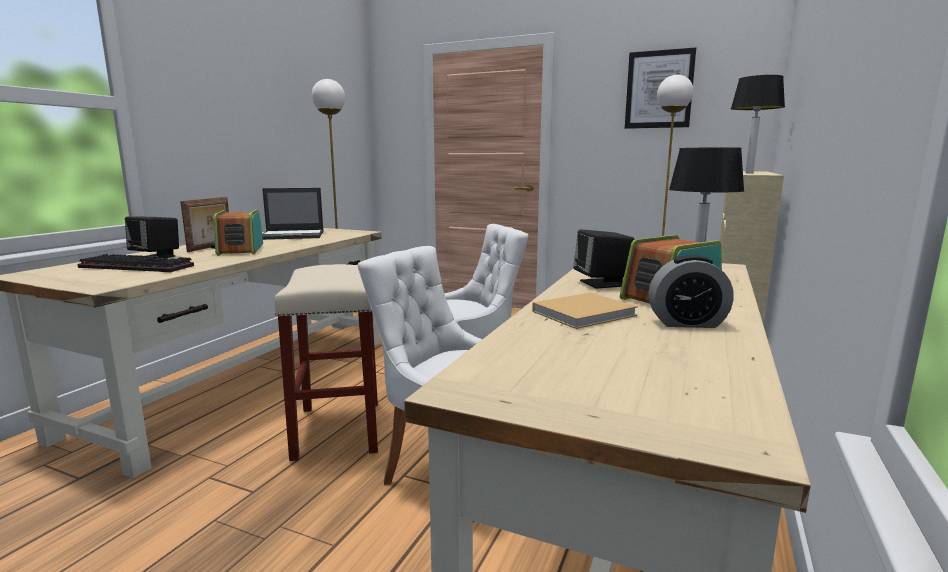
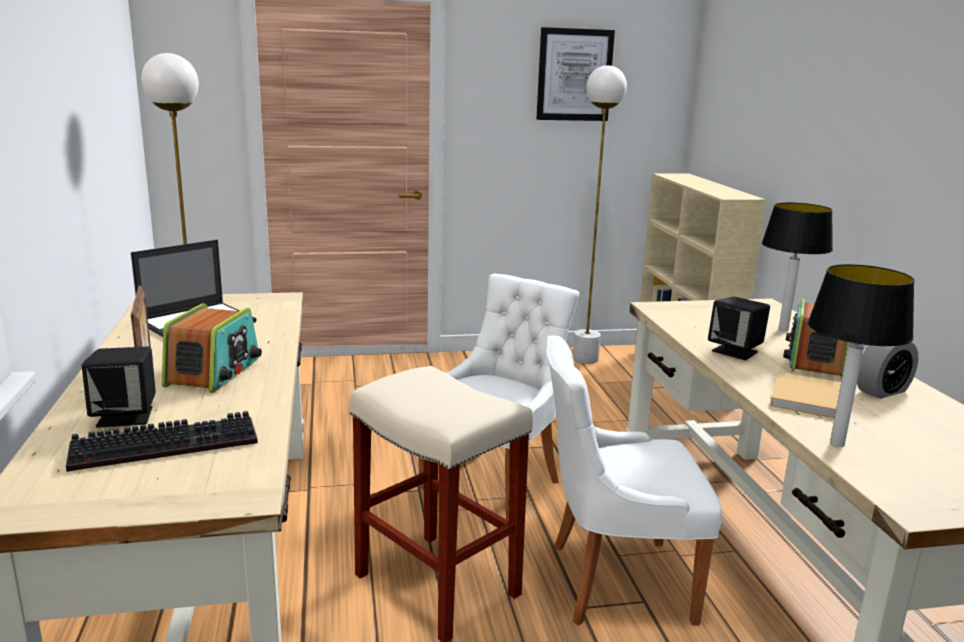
camera: 35 degrees left, 5 degrees up
radio [210,209,263,256] -> radio turned 120 degrees counterclockwise [162,303,262,393]
table lamp [731,75,785,173] -> table lamp moved to [808,264,915,447]

